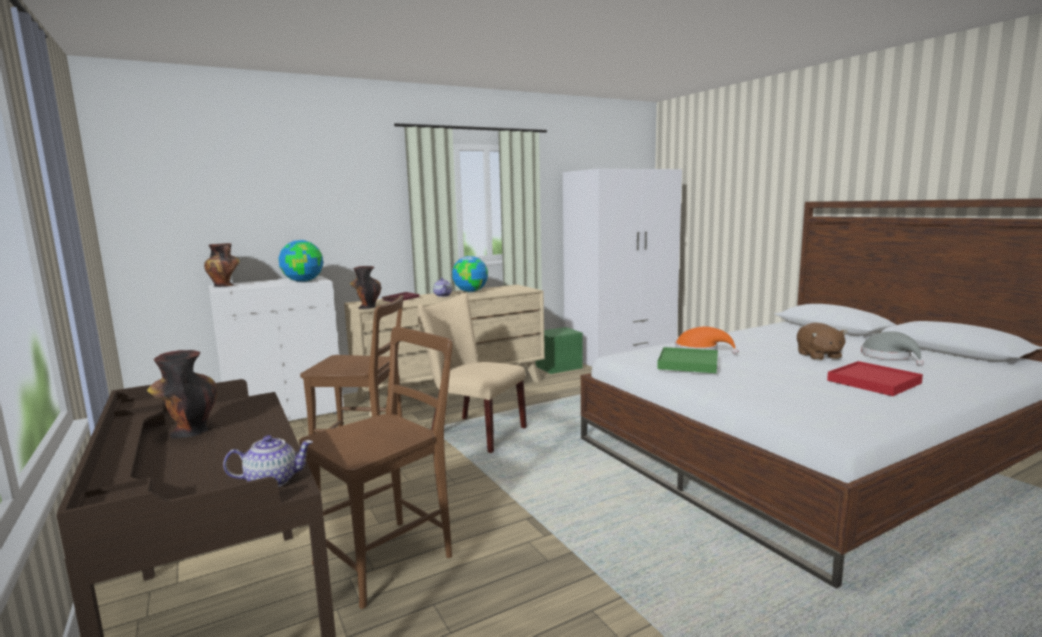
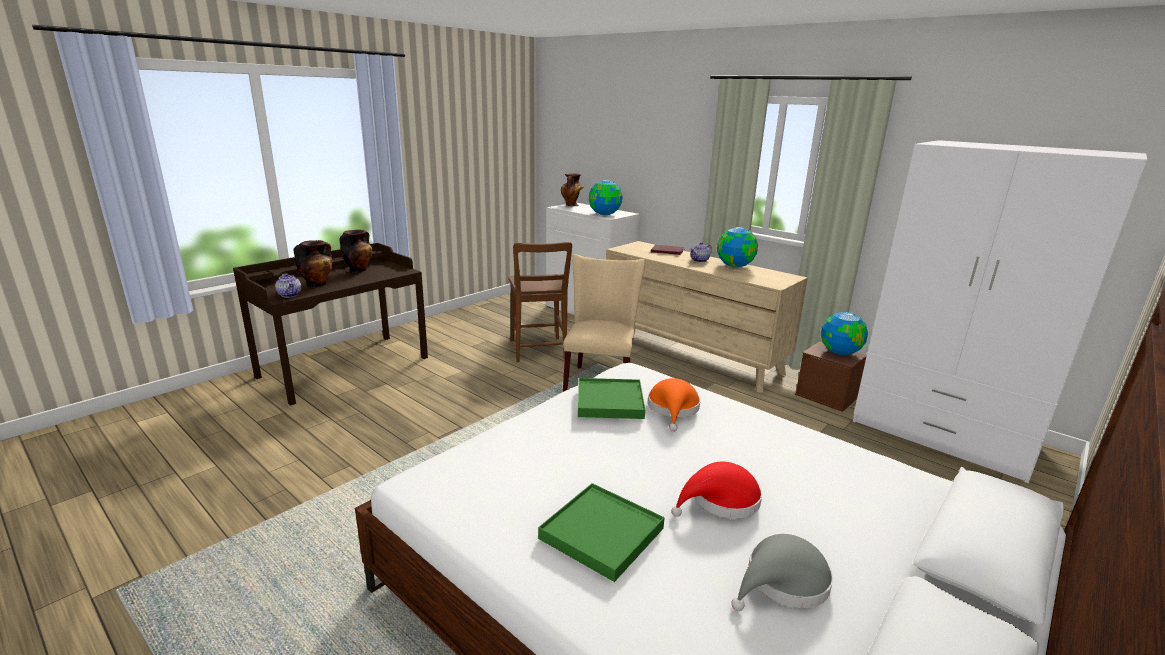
camera: 70 degrees right, 10 degrees up
brown chair [299,326,453,609] -> none
vase [350,266,381,309] -> vase moved to [293,240,333,287]
green storage box [536,327,583,374] -> brown storage box [795,341,867,412]
brown plush toy [797,322,847,360] -> red hat [671,462,762,518]
red tray [827,361,923,396] -> green tray [538,483,665,582]
none -> globe [821,312,868,355]

